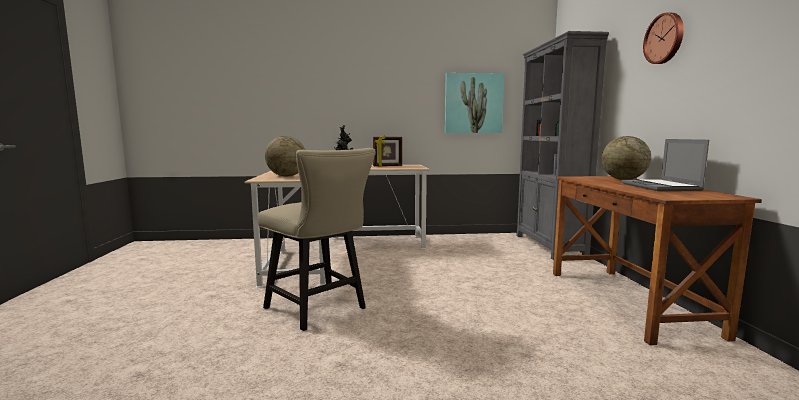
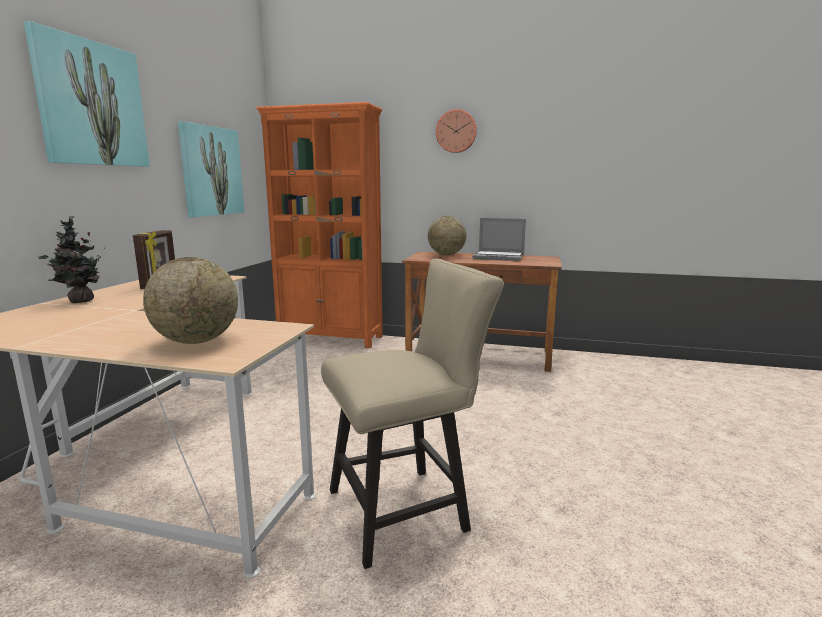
camera: 70 degrees left, 5 degrees up
grey bookcase [516,31,609,260] -> orange bookcase [256,102,383,348]
none -> picture [24,21,150,167]

